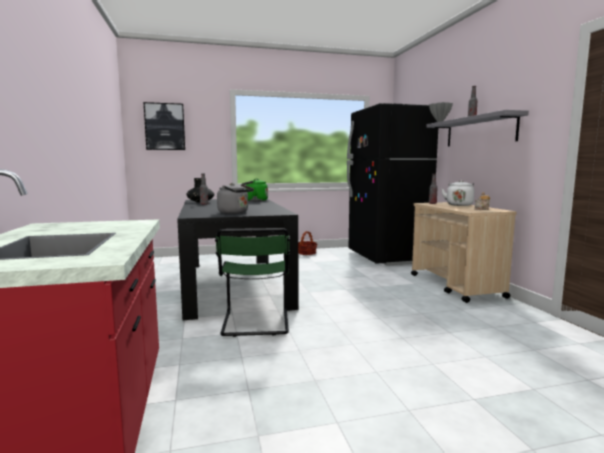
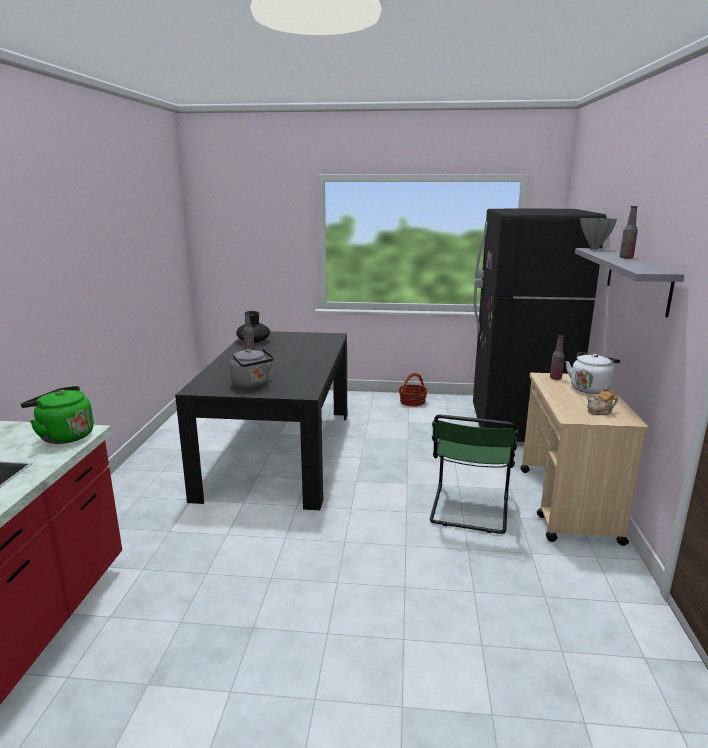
camera: 20 degrees right, 10 degrees up
picture [144,102,185,150] -> none
green chair [215,228,290,337] -> green chair moved to [430,415,519,534]
green kettle [242,178,268,202] -> green kettle moved to [21,386,94,444]

